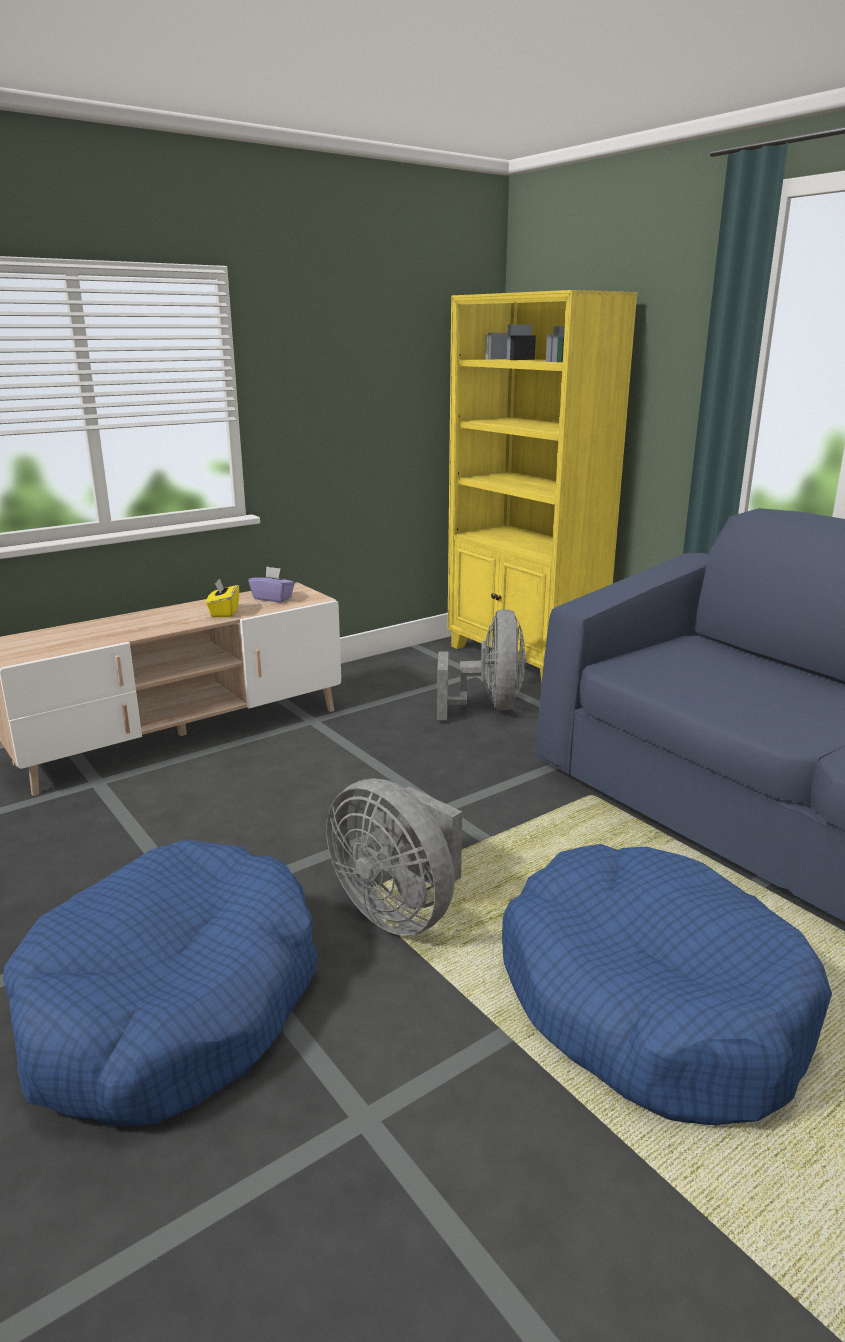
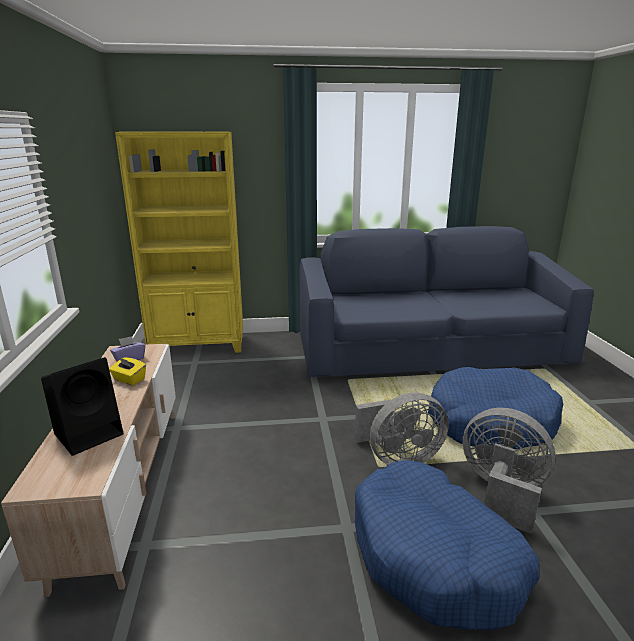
camera: 60 degrees left, 0 degrees up
grey fan [437,609,526,720] -> grey fan moved to [463,408,555,534]
none -> black speaker [41,357,124,456]

